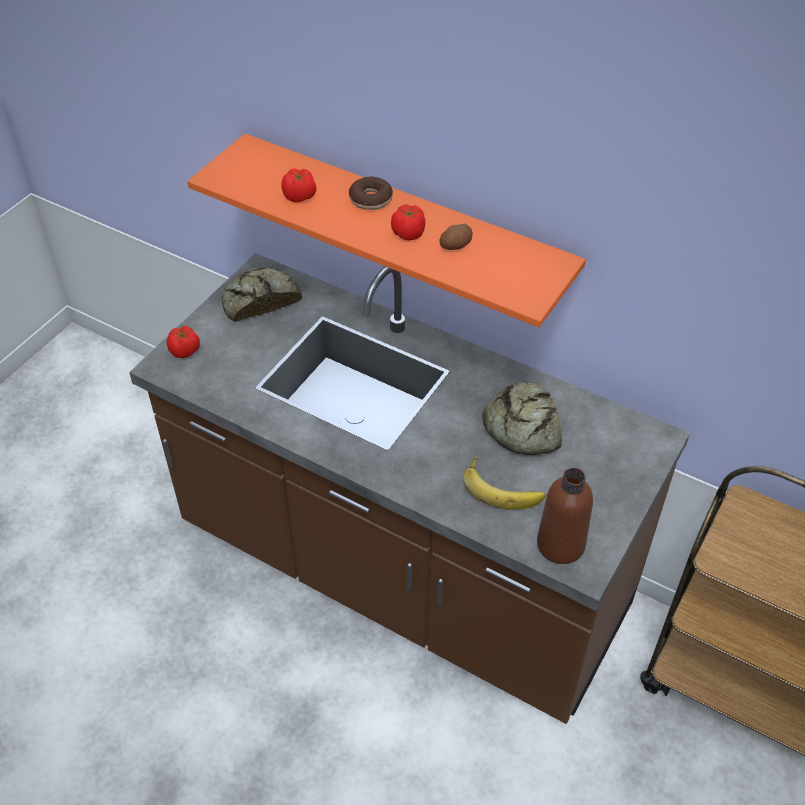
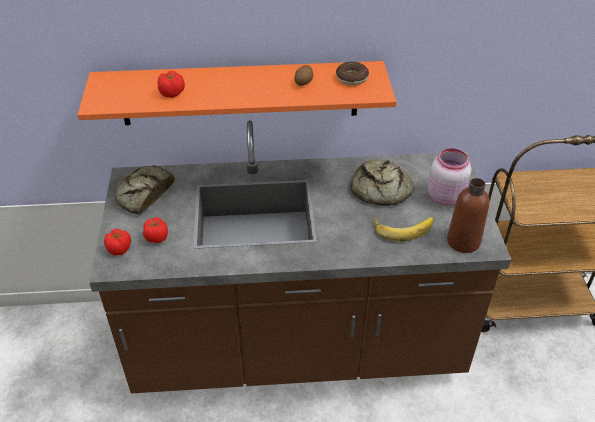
camera: 35 degrees left, 5 degrees down
donut [349,177,393,210] -> donut moved to [336,62,369,85]
tomato [391,204,426,241] -> tomato moved to [143,217,168,243]
none -> pink jar [428,148,472,206]

